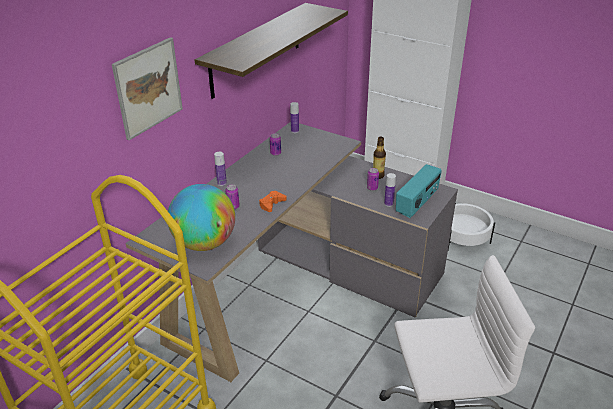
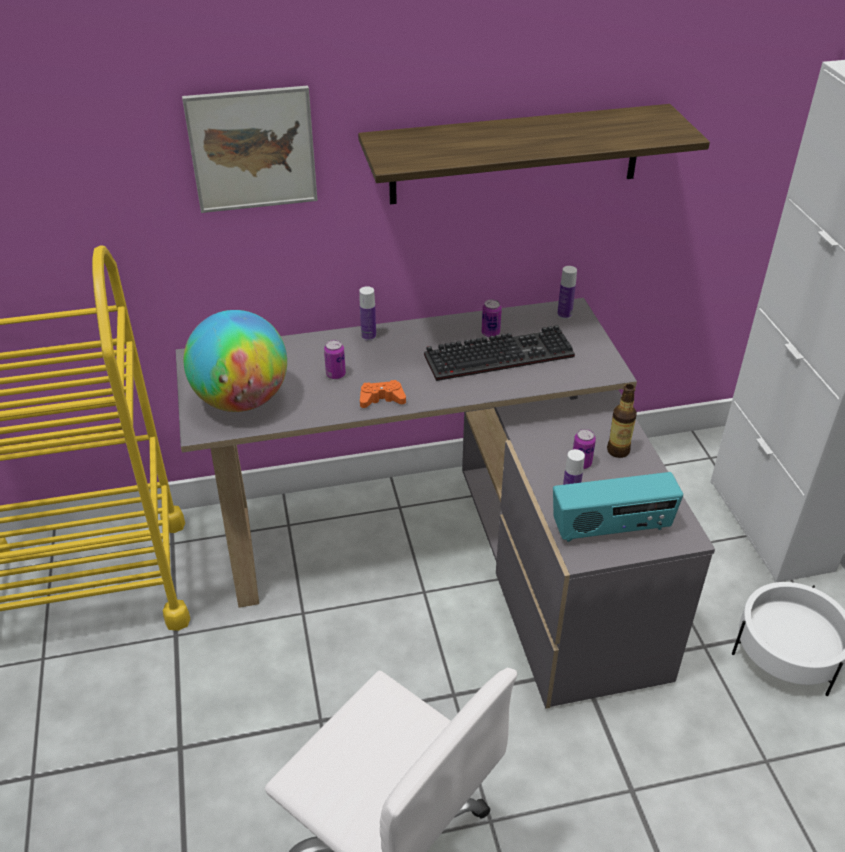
camera: 45 degrees right, 5 degrees up
none -> keyboard [424,325,575,381]

